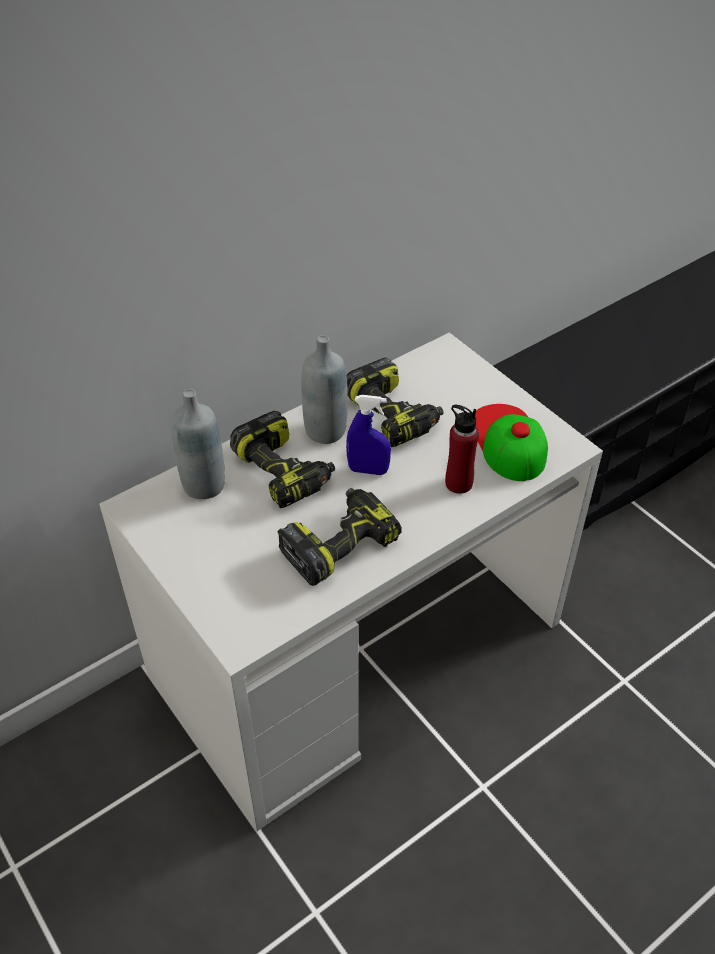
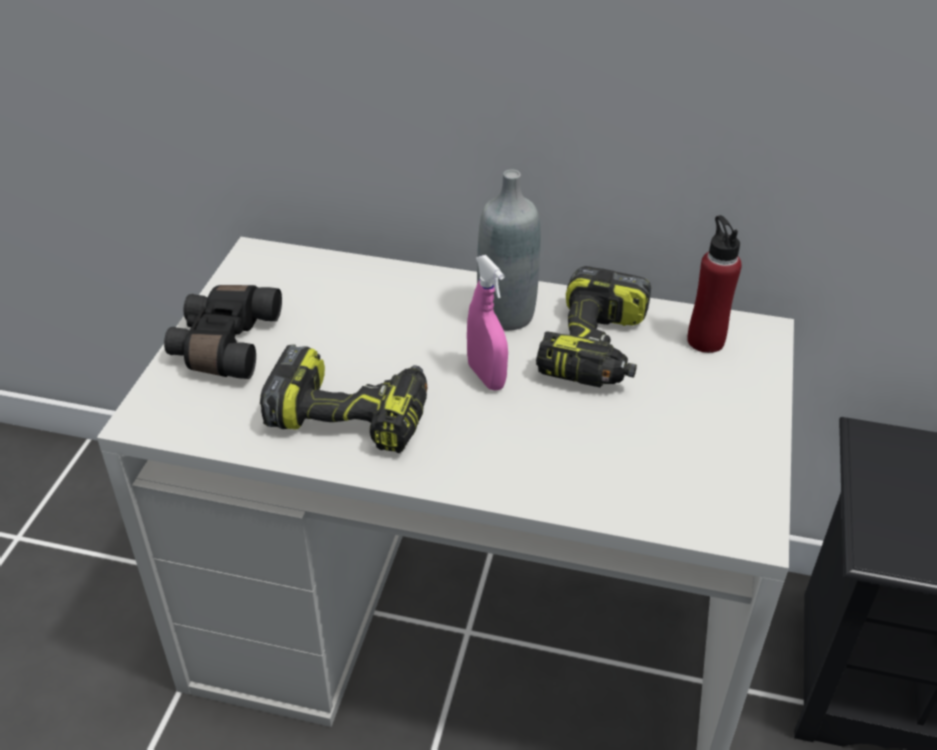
camera: 50 degrees right, 5 degrees down
grey bottle [171,389,225,499] -> none
power drill [230,411,335,508] -> none
blue spray bottle [346,395,391,475] -> pink spray bottle [467,255,508,390]
red bottle [445,405,479,494] -> red bottle moved to [687,215,742,353]
cap [475,404,548,481] -> none
none -> black binoculars [164,285,282,379]

